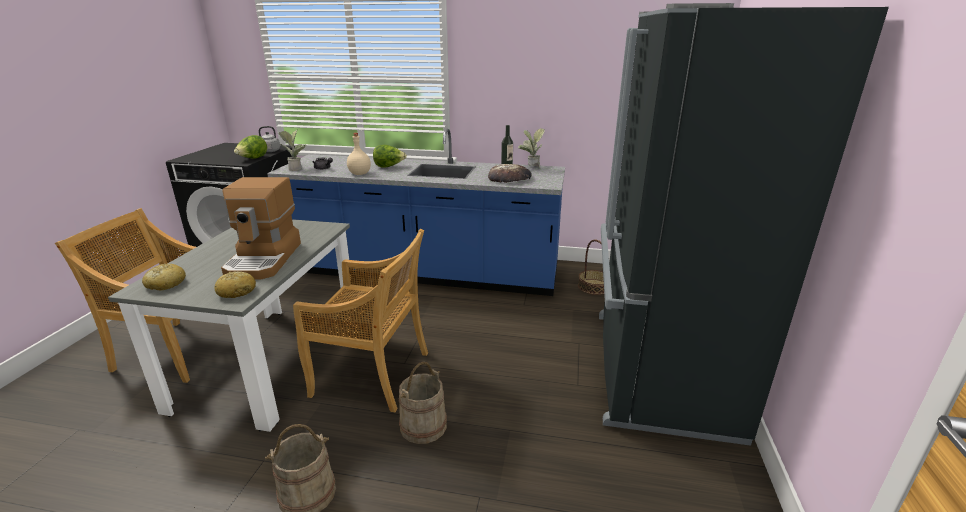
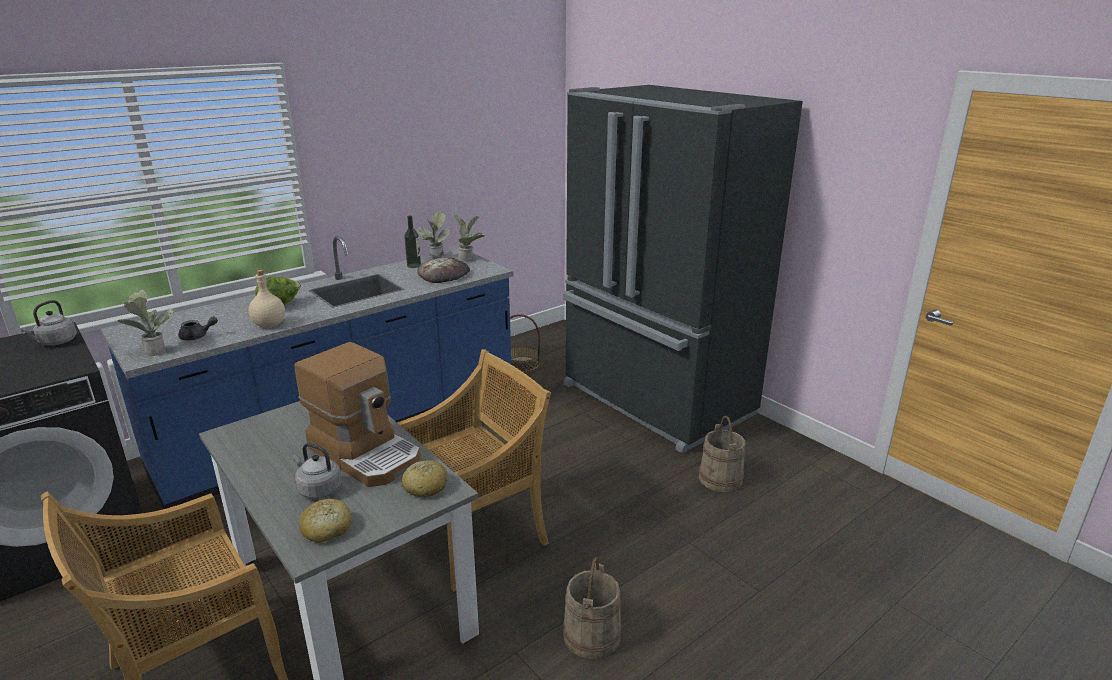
camera: 50 degrees left, 0 degrees up
lettuce [234,135,267,159] -> none
beige bucket [399,362,447,444] -> beige bucket moved to [699,416,745,492]
none -> grey kettle [293,443,342,499]
none -> potted plant [454,215,485,262]

